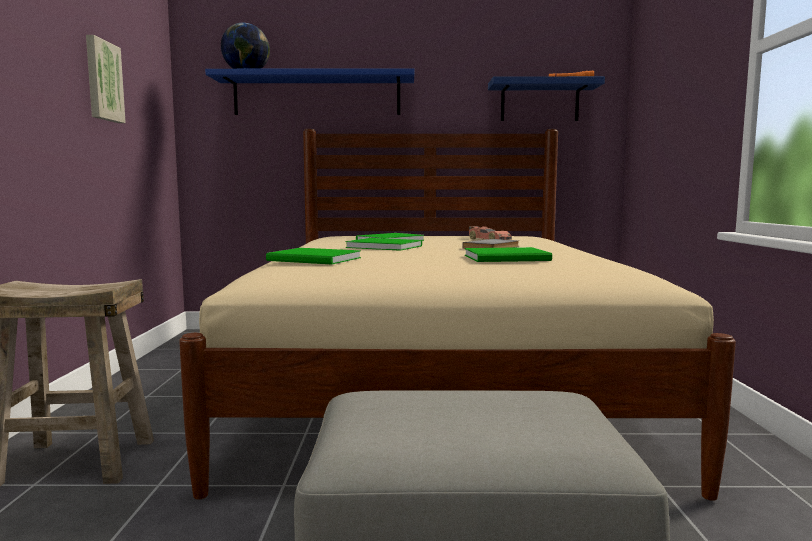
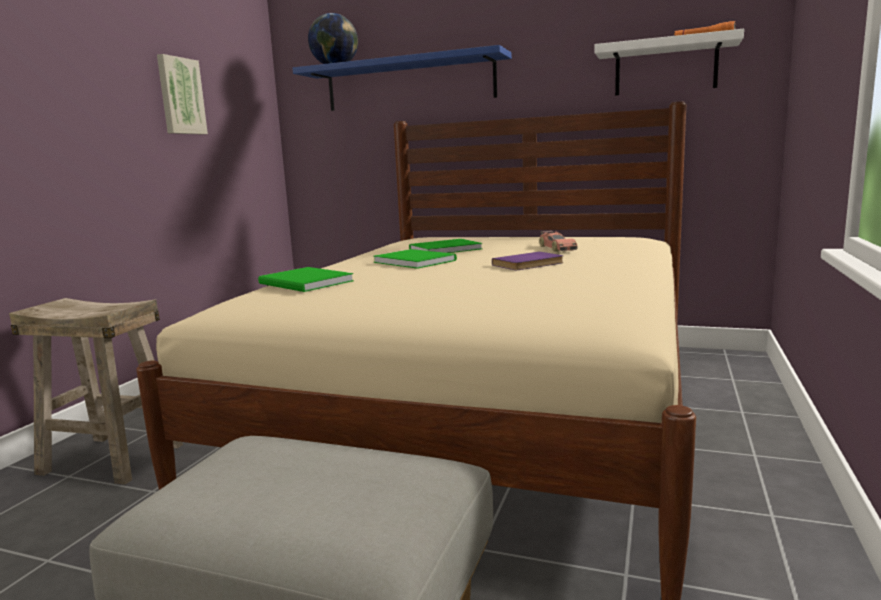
camera: 20 degrees right, 5 degrees up
grey book [462,239,519,249] -> purple book [492,252,564,270]
green book [465,247,552,262] -> none
blue shelf [488,76,605,121] -> white shelf [595,29,744,96]

